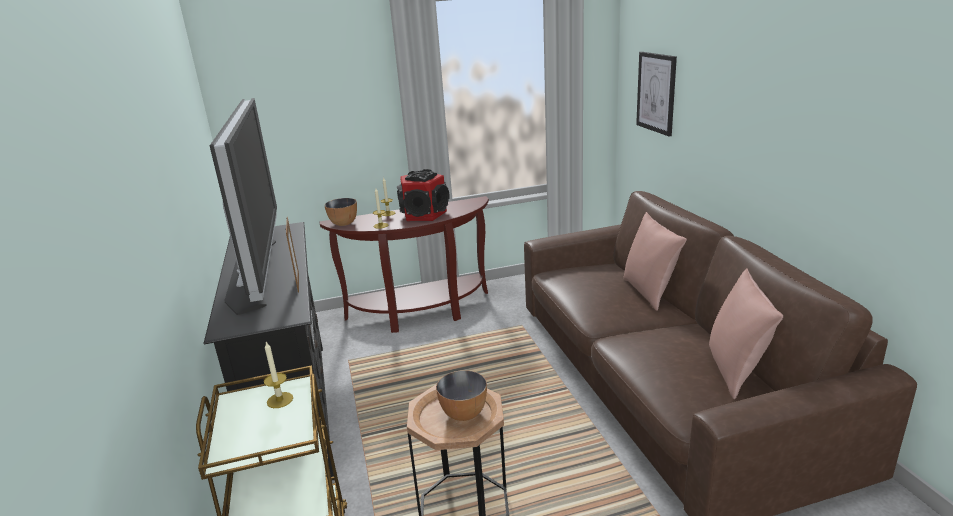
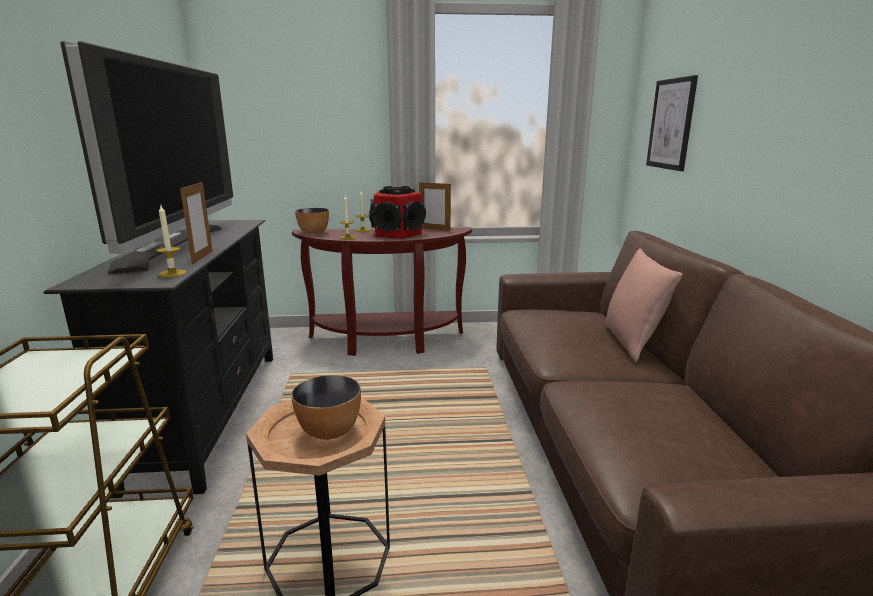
camera: 10 degrees right, 5 degrees down
candle [264,342,293,408] -> candle moved to [156,205,187,277]
pink pillow [709,268,783,399] -> none
none -> picture frame [419,181,451,231]

